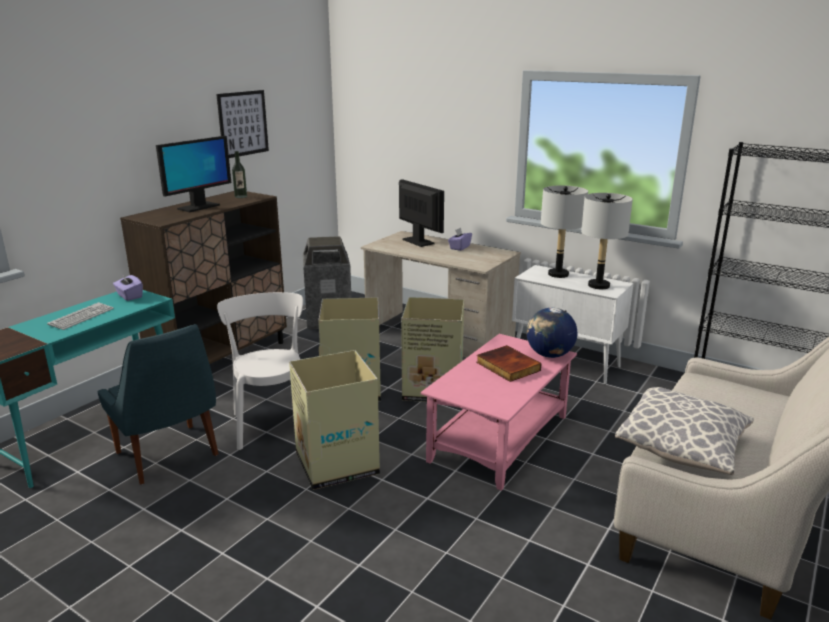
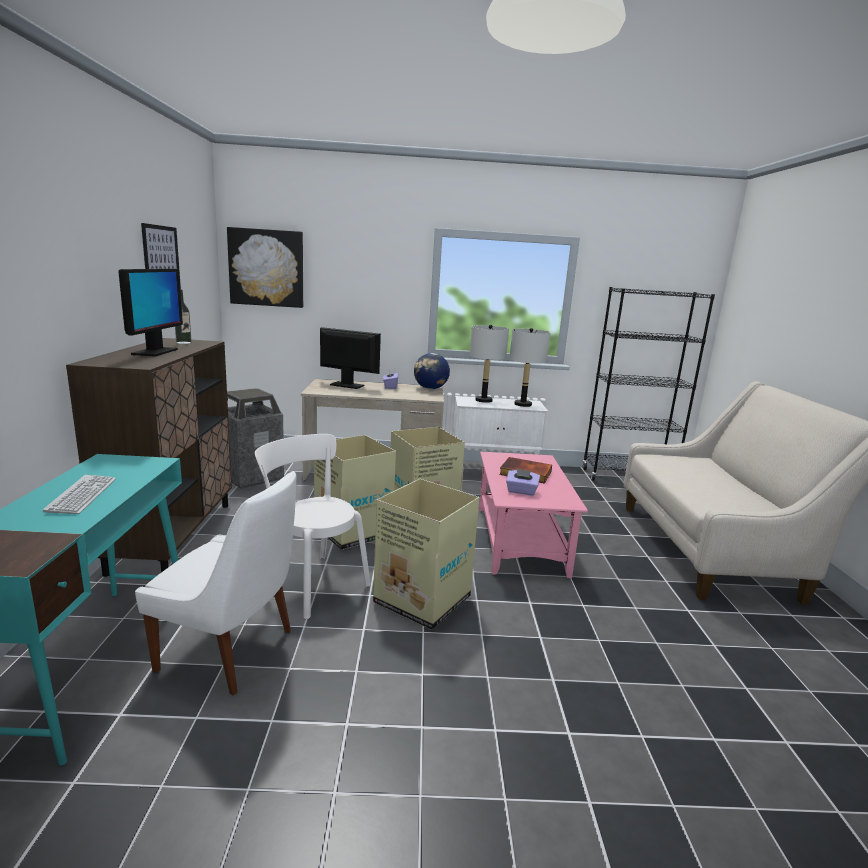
camera: 35 degrees left, 5 degrees down
blue chair [97,324,219,484] -> white chair [135,471,296,696]
purple tissue box [113,274,143,301] -> purple tissue box moved to [506,469,540,496]
globe [527,308,577,358] -> globe moved to [414,353,450,389]
pillow [615,387,754,475] -> none
none -> picture [227,227,303,308]

